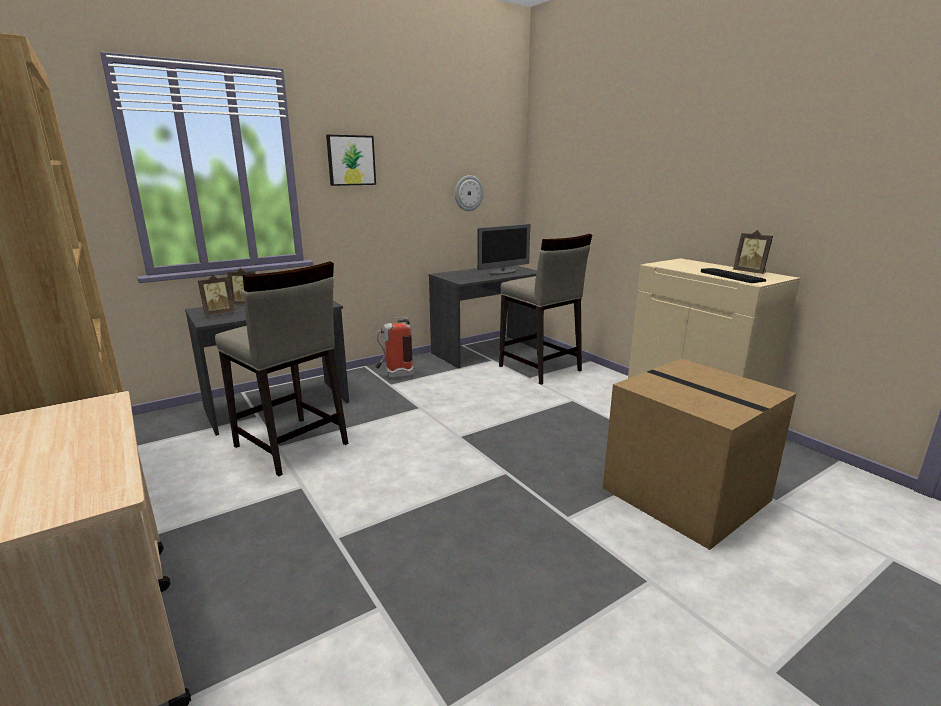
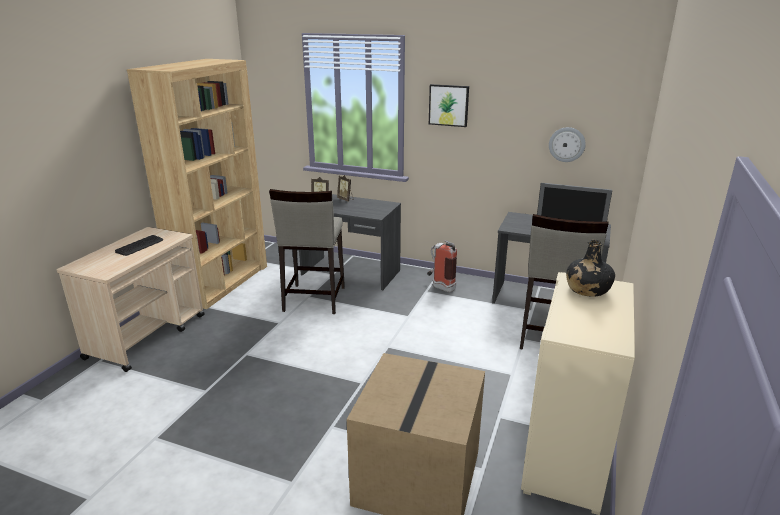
camera: 55 degrees right, 5 degrees up
keyboard [701,268,766,283] -> keyboard moved to [115,235,163,256]
picture frame [733,230,773,274] -> none
none -> black bottle [566,240,615,297]

